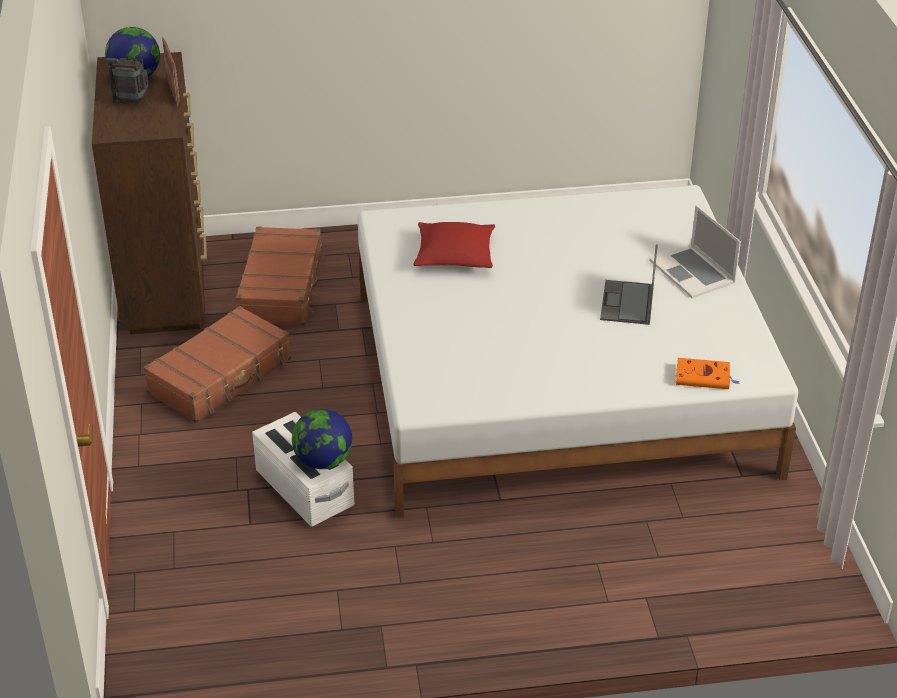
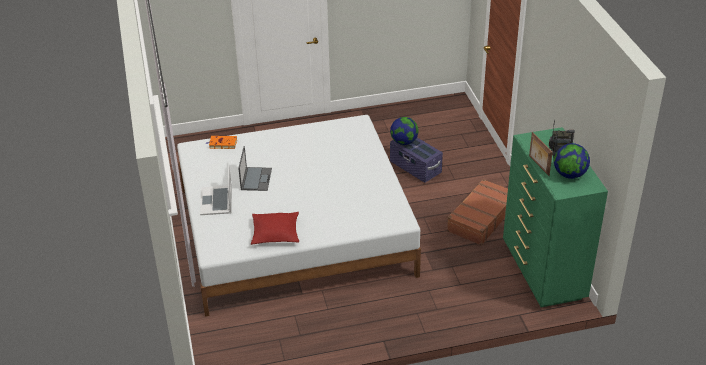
camera: 175 degrees right, 0 degrees up
brown dresser [92,52,207,335] -> green dresser [503,127,608,307]
brown suitcase [236,226,326,326] -> none
white storage box [252,412,355,527] -> purple storage box [390,138,443,183]
red pillow [414,222,495,268] -> red pillow moved to [251,212,299,245]
laptop [649,205,741,298] -> laptop turned 150 degrees counterclockwise [200,164,232,215]

